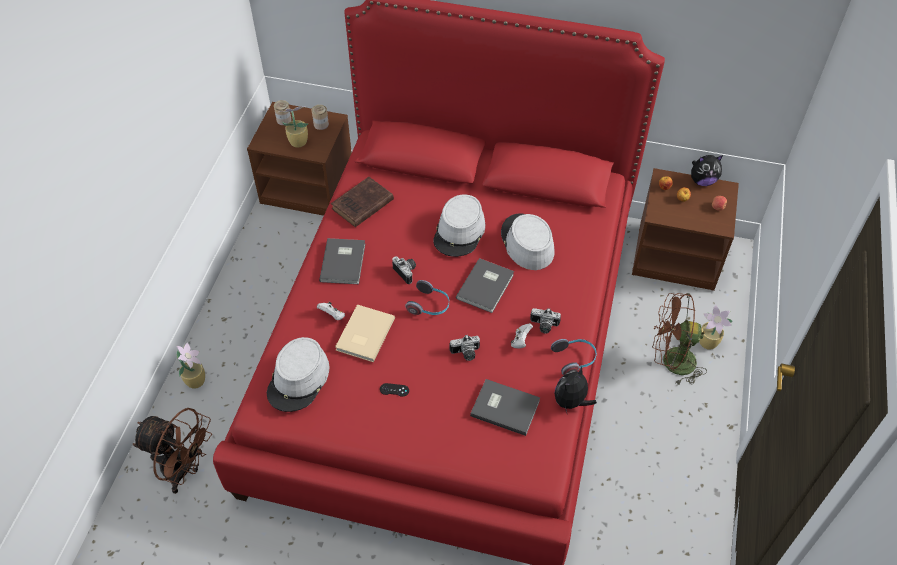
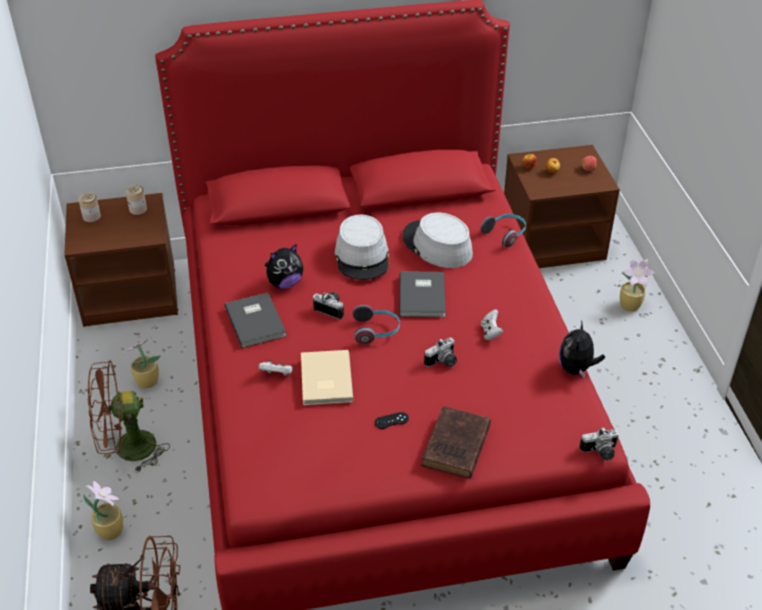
camera: 25 degrees left, 10 degrees down
grey hat [267,337,329,412] -> none
potted plant [279,107,308,147] -> potted plant moved to [123,337,161,388]
brown book [331,177,394,227] -> brown book moved to [421,406,491,479]
grey book [470,379,540,436] -> none
camera [530,308,561,334] -> camera moved to [579,428,619,460]
headphones [551,339,597,375] -> headphones moved to [481,214,526,248]
brown fan [652,293,707,385] -> brown fan moved to [88,360,170,473]
plush toy [691,155,723,186] -> plush toy moved to [265,244,304,289]

